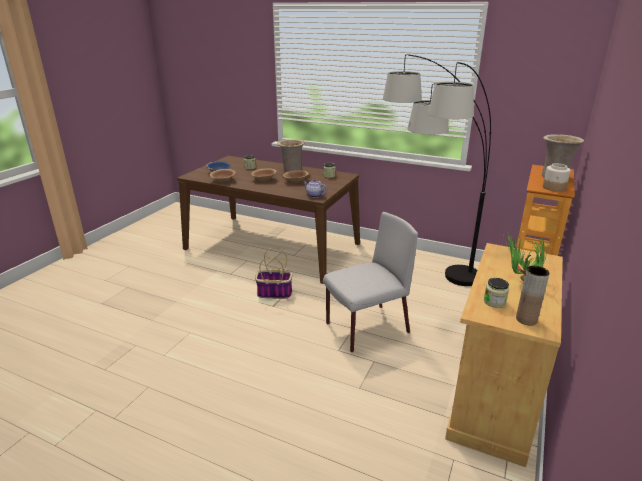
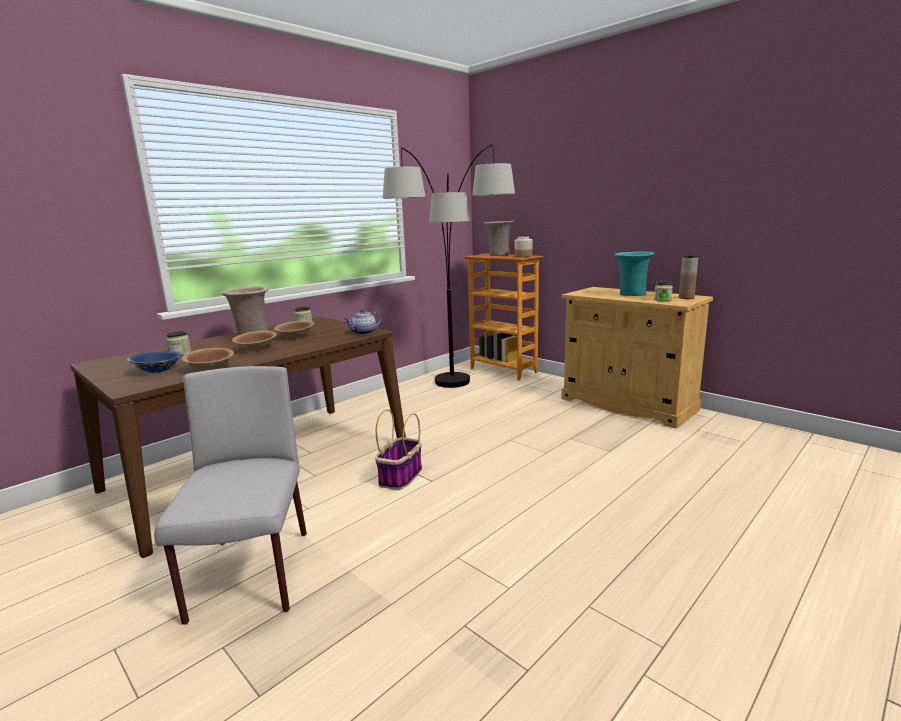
camera: 70 degrees left, 10 degrees down
grey chair [323,212,418,352] -> grey chair moved to [154,366,307,625]
potted plant [505,233,547,281] -> turquoise vase [615,252,655,296]

